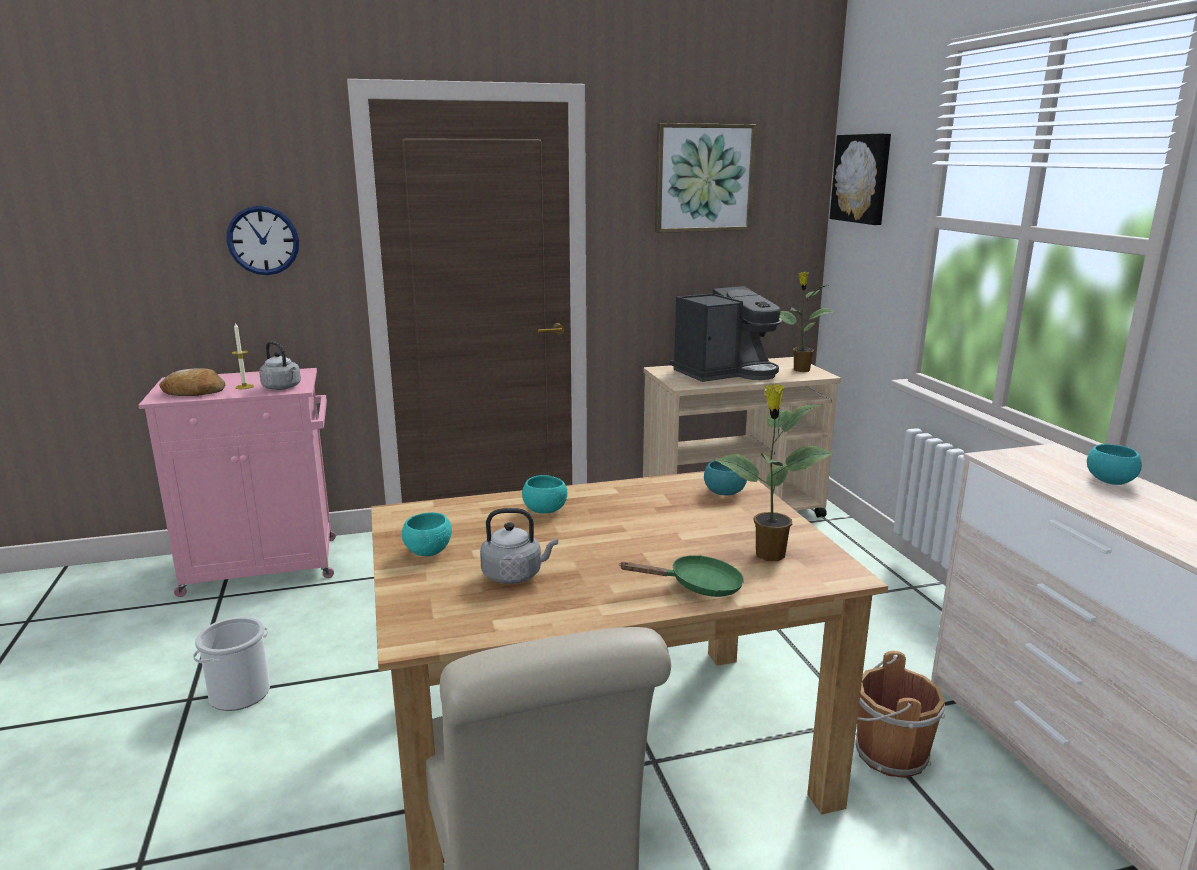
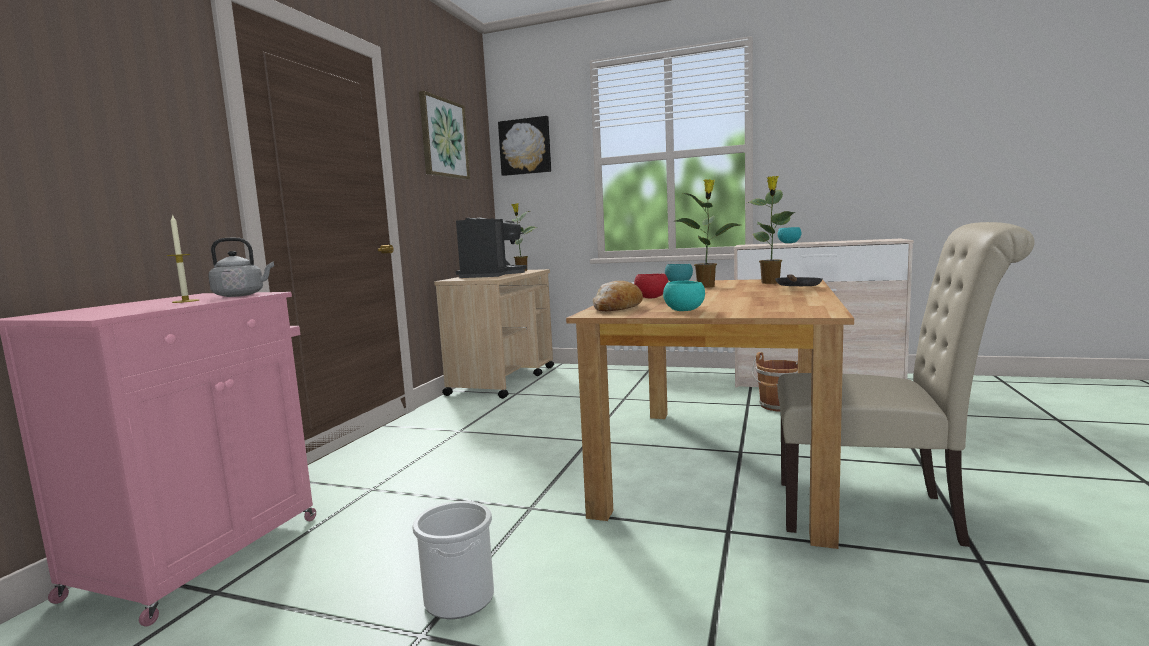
camera: 55 degrees left, 10 degrees down
bread [159,368,225,396] -> bread moved to [593,281,643,311]
wall clock [227,206,299,275] -> none
grey kettle [480,508,558,584] -> none
turquoise bowl [522,475,567,514] -> red bowl [634,274,668,298]
green frying pan [619,555,744,597] -> black frying pan [775,275,823,286]
none -> potted plant [675,179,740,288]

